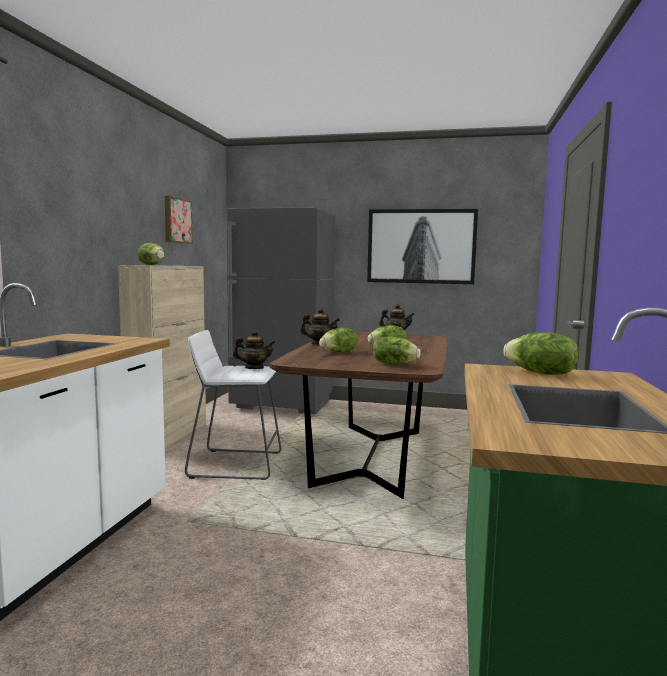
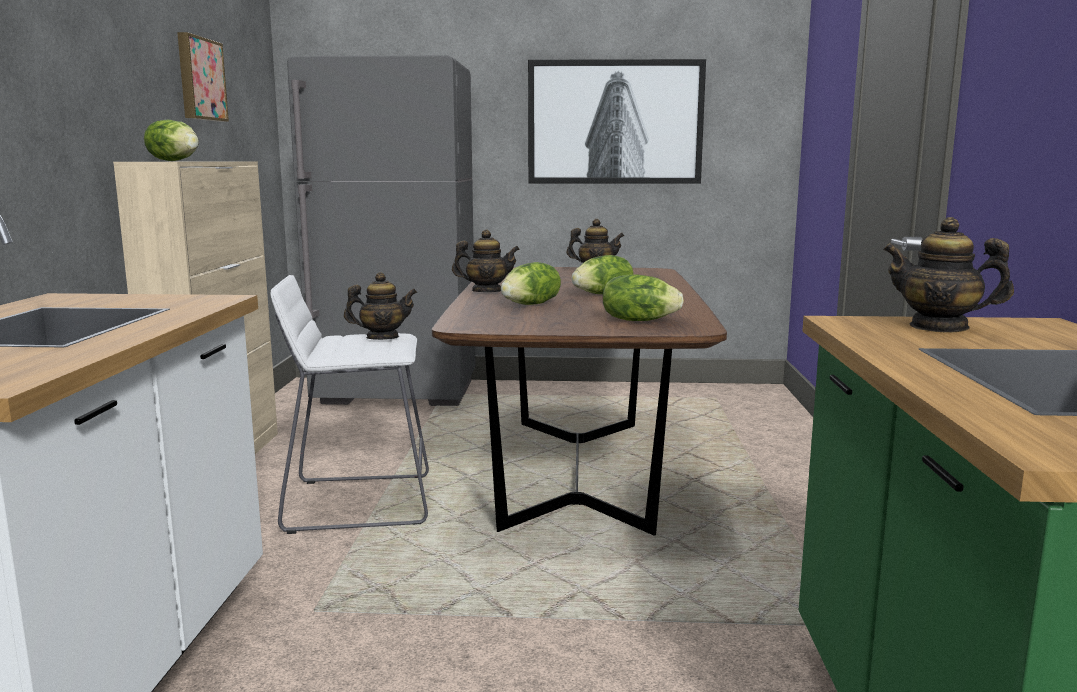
camera: 10 degrees left, 5 degrees up
lettuce [504,332,579,375] -> teapot [883,217,1014,333]

